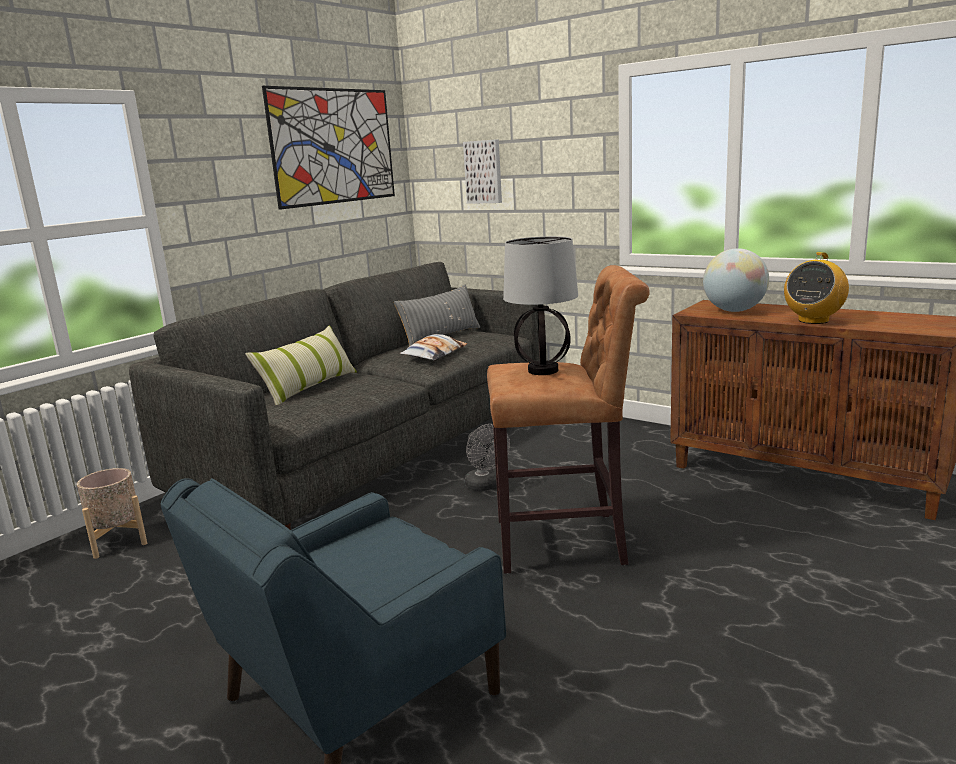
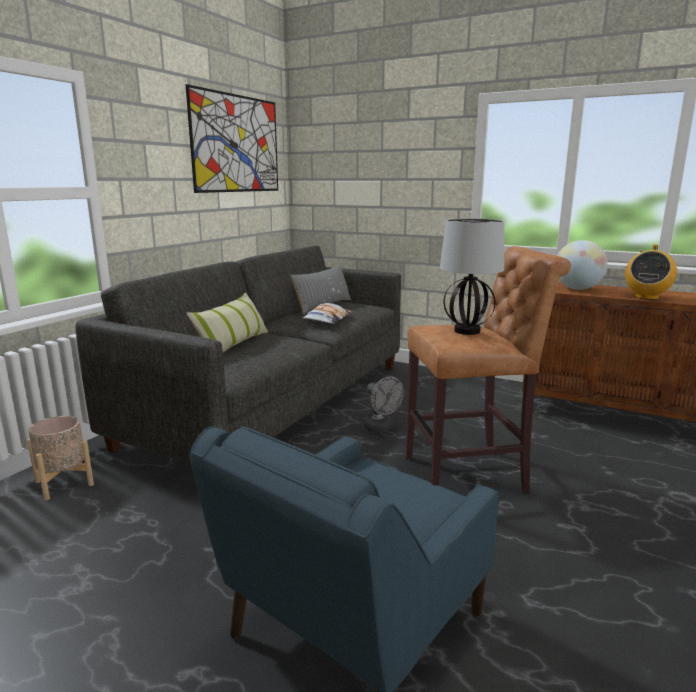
camera: 10 degrees left, 0 degrees up
picture [463,139,502,204] -> none

